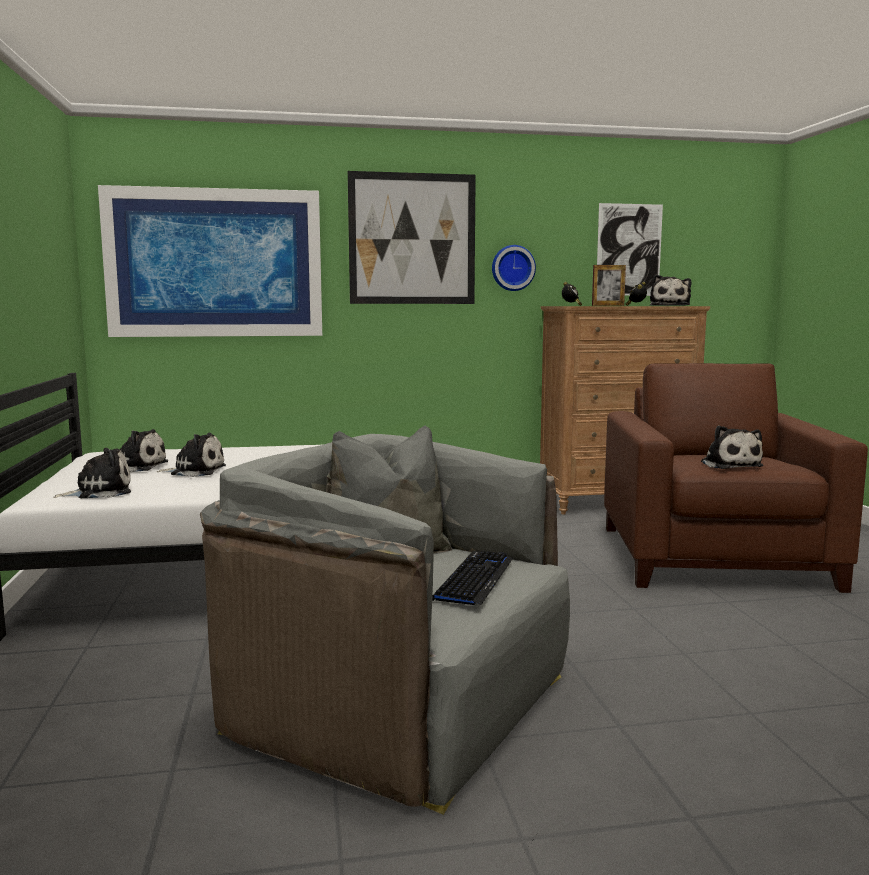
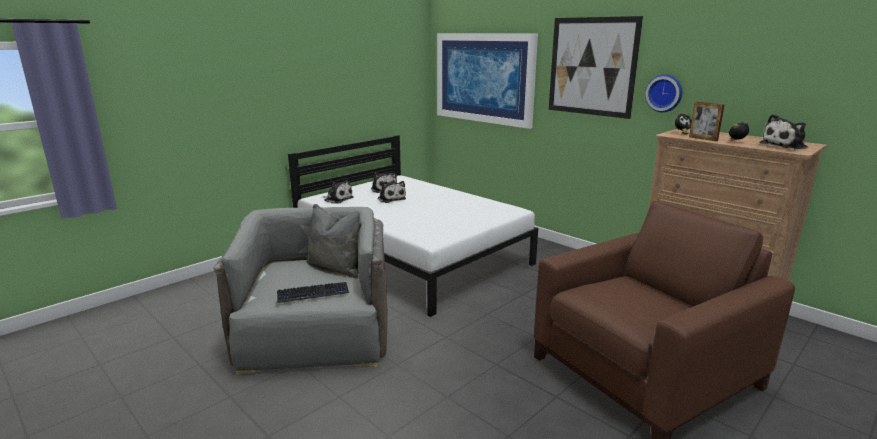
camera: 55 degrees right, 10 degrees up
picture [597,203,663,296] -> none
plush toy [701,425,763,469] -> none

